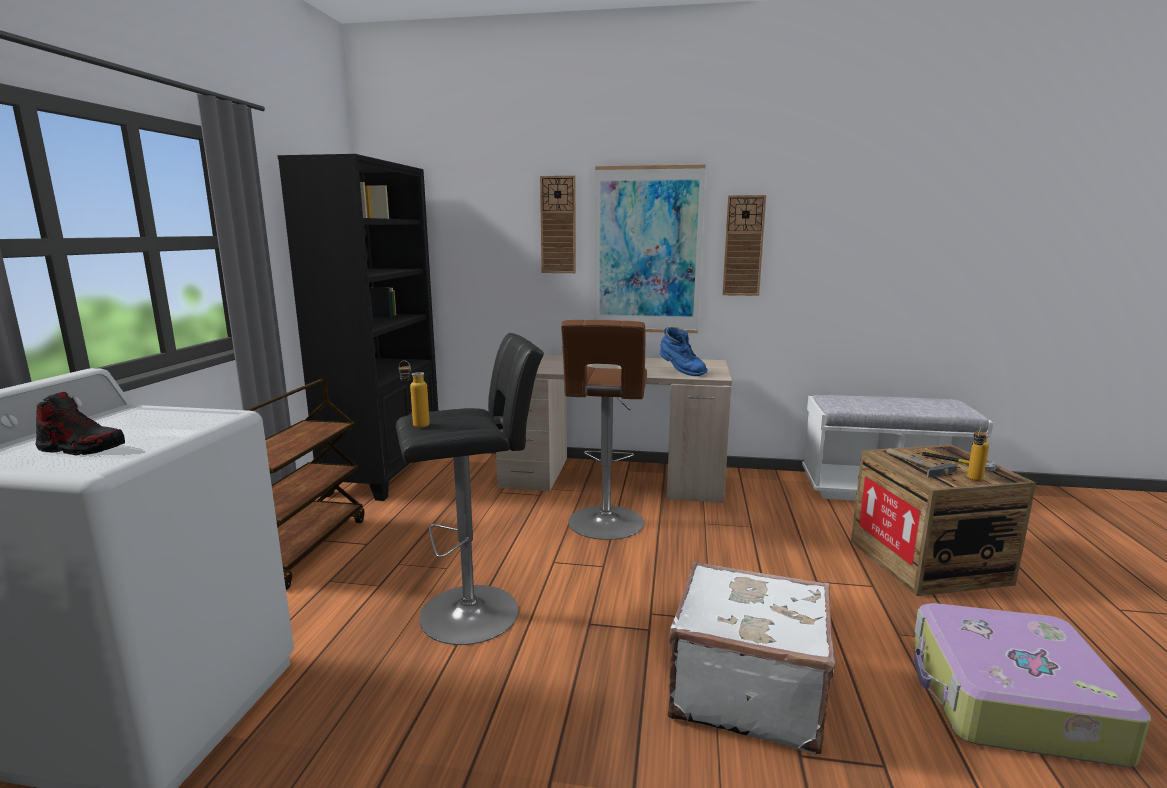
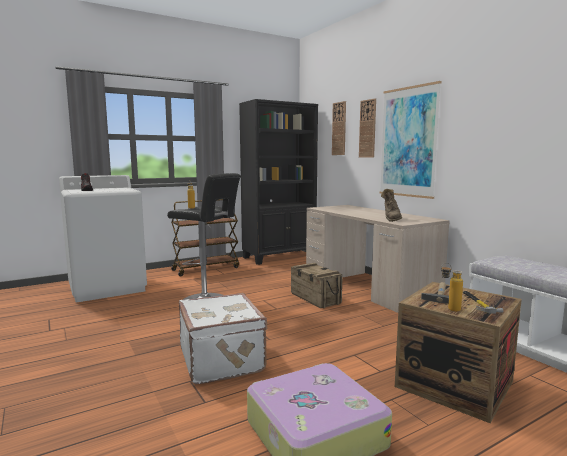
camera: 50 degrees right, 5 degrees down
brown stool [561,320,647,540] -> crate [291,263,342,308]
blue boot [660,327,707,376] -> brown boot [381,189,402,222]
wall clock [722,195,766,296] -> wall clock moved to [332,101,346,155]

